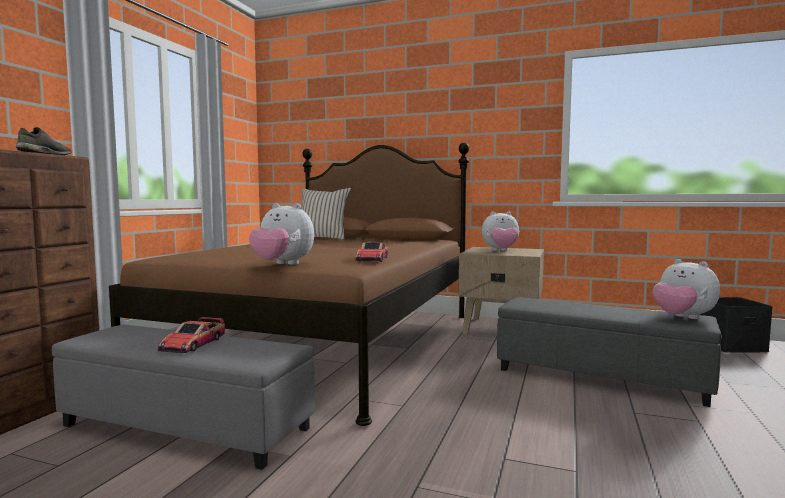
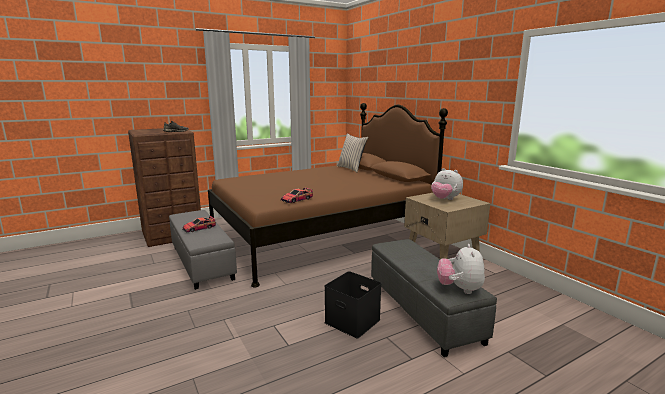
camera: 40 degrees right, 10 degrees up
plush toy [249,203,314,265] -> none
black storage box [700,297,773,353] -> black storage box moved to [325,271,382,338]

